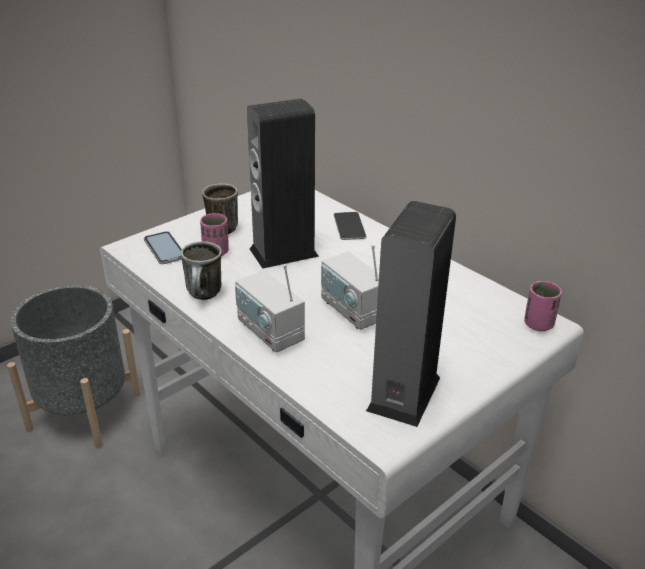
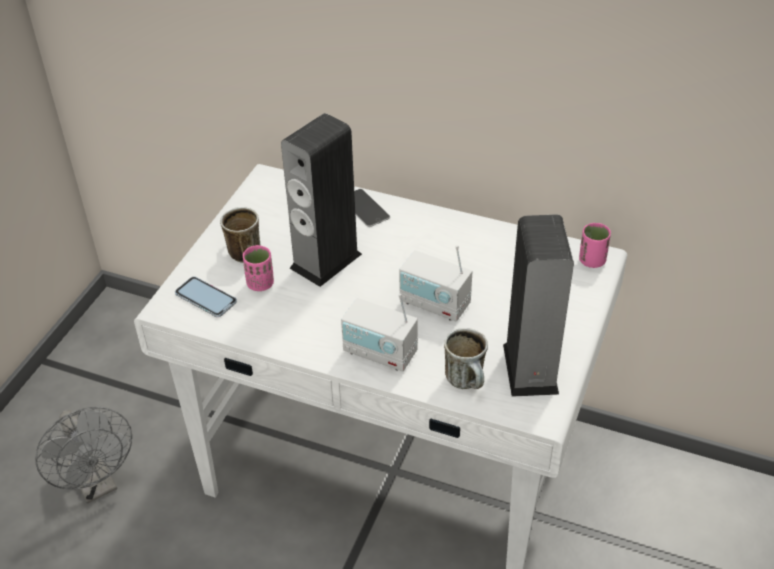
camera: 25 degrees left, 10 degrees up
grey planter [7,285,140,448] -> grey fan [35,407,132,503]
mug [181,241,222,300] -> mug moved to [444,328,488,389]

